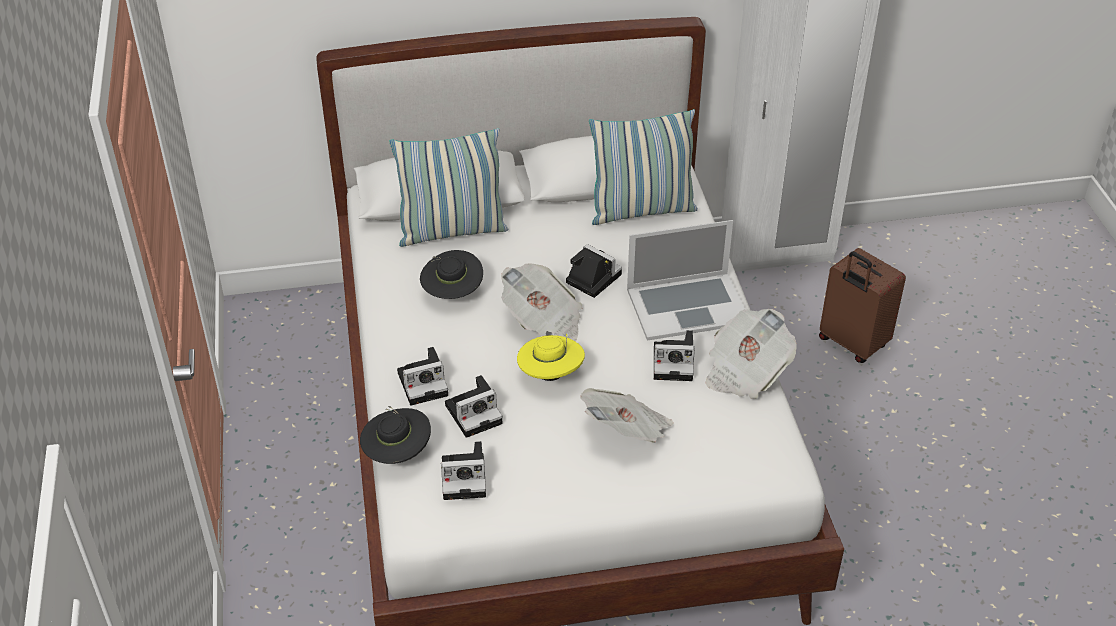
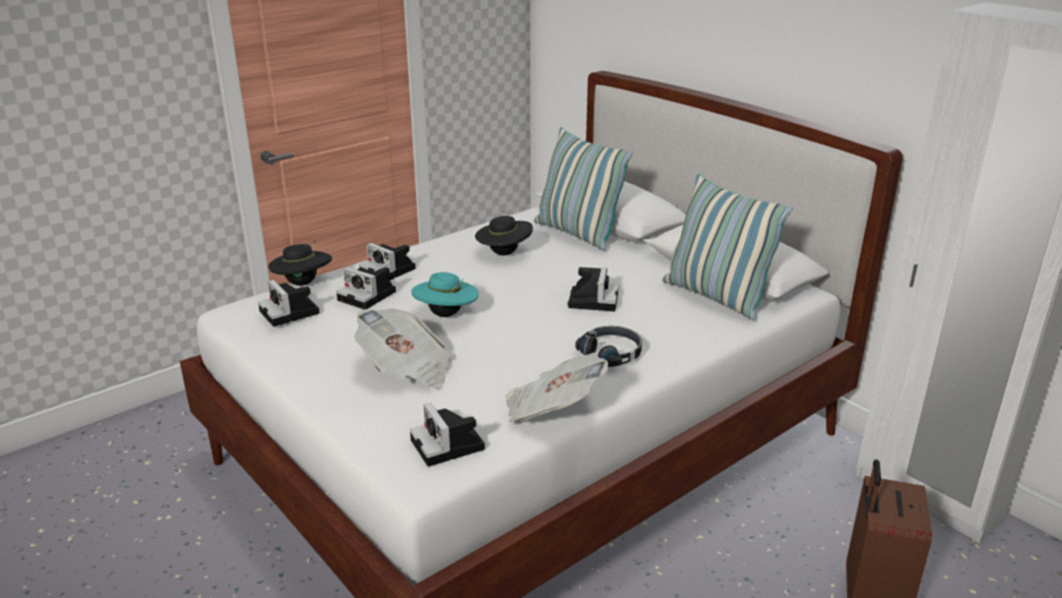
camera: 60 degrees right, 15 degrees down
newspaper [501,263,582,341] -> none
yellow hat [517,334,585,381] -> turquoise hat [411,272,479,317]
laptop [627,220,745,341] -> black headphones [575,326,642,367]
camera [654,330,695,381] -> camera moved to [410,403,485,467]

